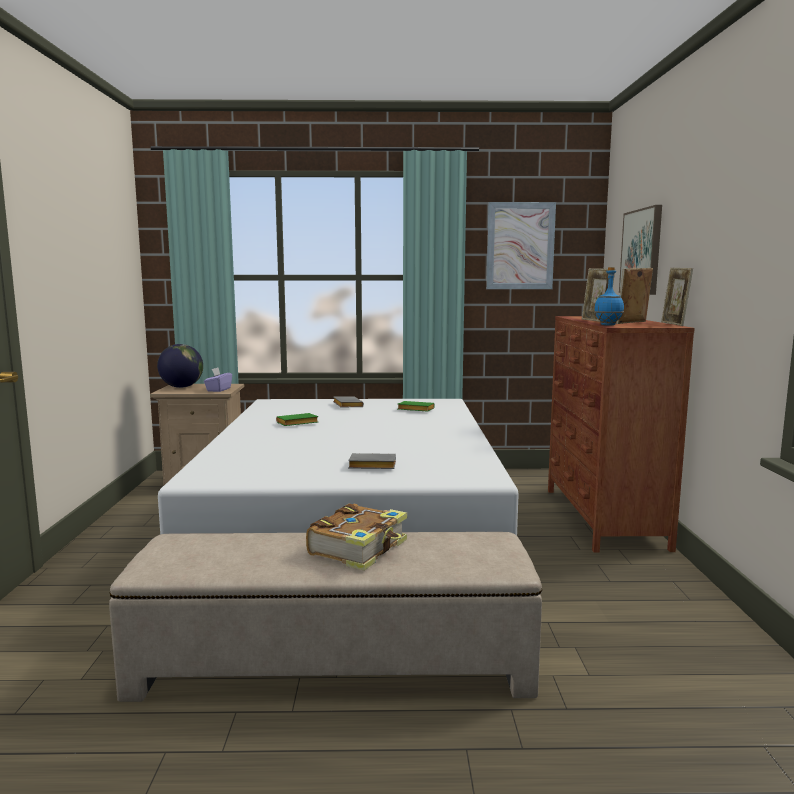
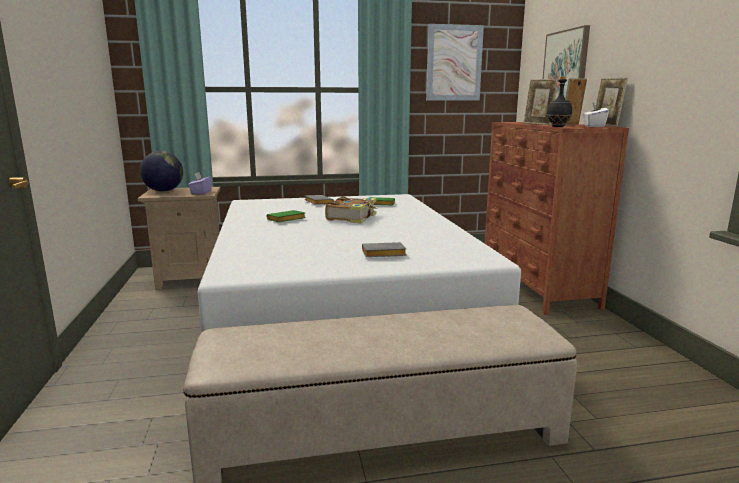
camera: 10 degrees left, 5 degrees up
book [306,504,407,571] -> book moved to [325,196,378,223]
blue bottle [594,267,624,326] -> black bottle [547,77,572,127]
none -> white tissue box [583,102,609,127]

